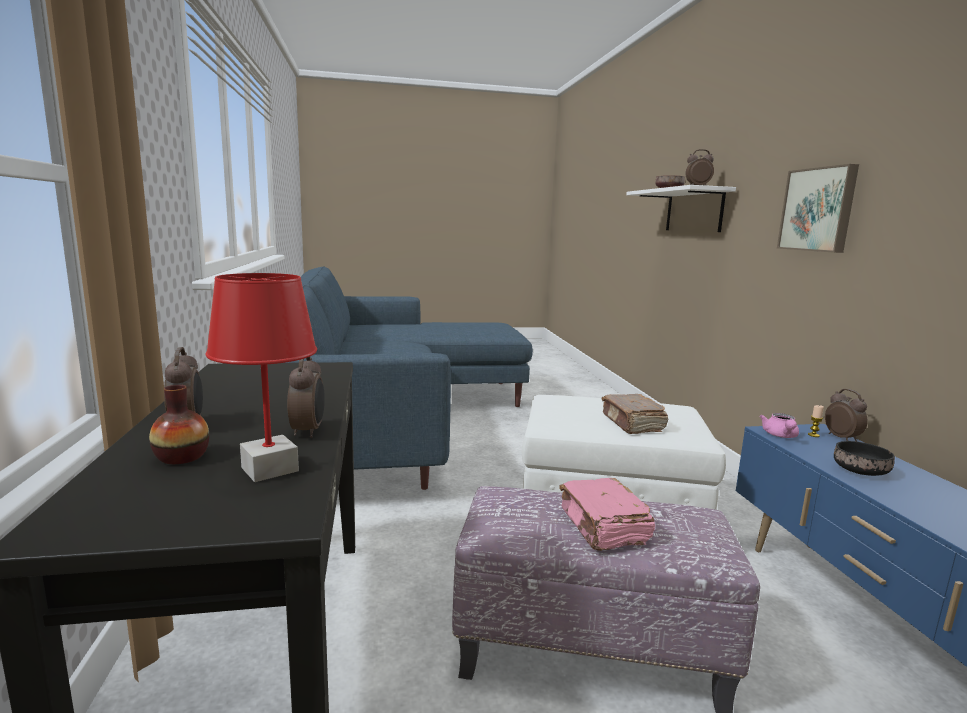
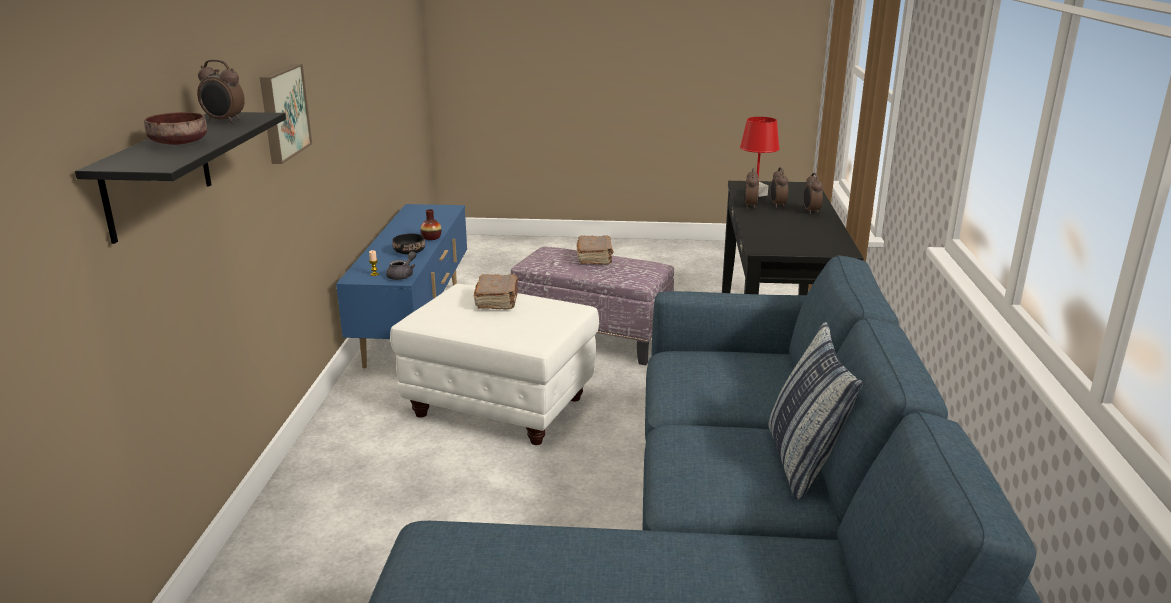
camera: 165 degrees left, 10 degrees up
vase [149,385,209,464] -> vase moved to [420,209,442,240]
pink book [559,478,655,551] -> brown book [576,235,614,265]
white shelf [626,185,736,232] -> black shelf [75,112,286,244]
pink teapot [759,413,799,438] -> grey teapot [386,251,416,280]
alarm clock [825,389,868,442] -> alarm clock moved to [771,167,788,208]
none -> pillow [768,321,863,500]

